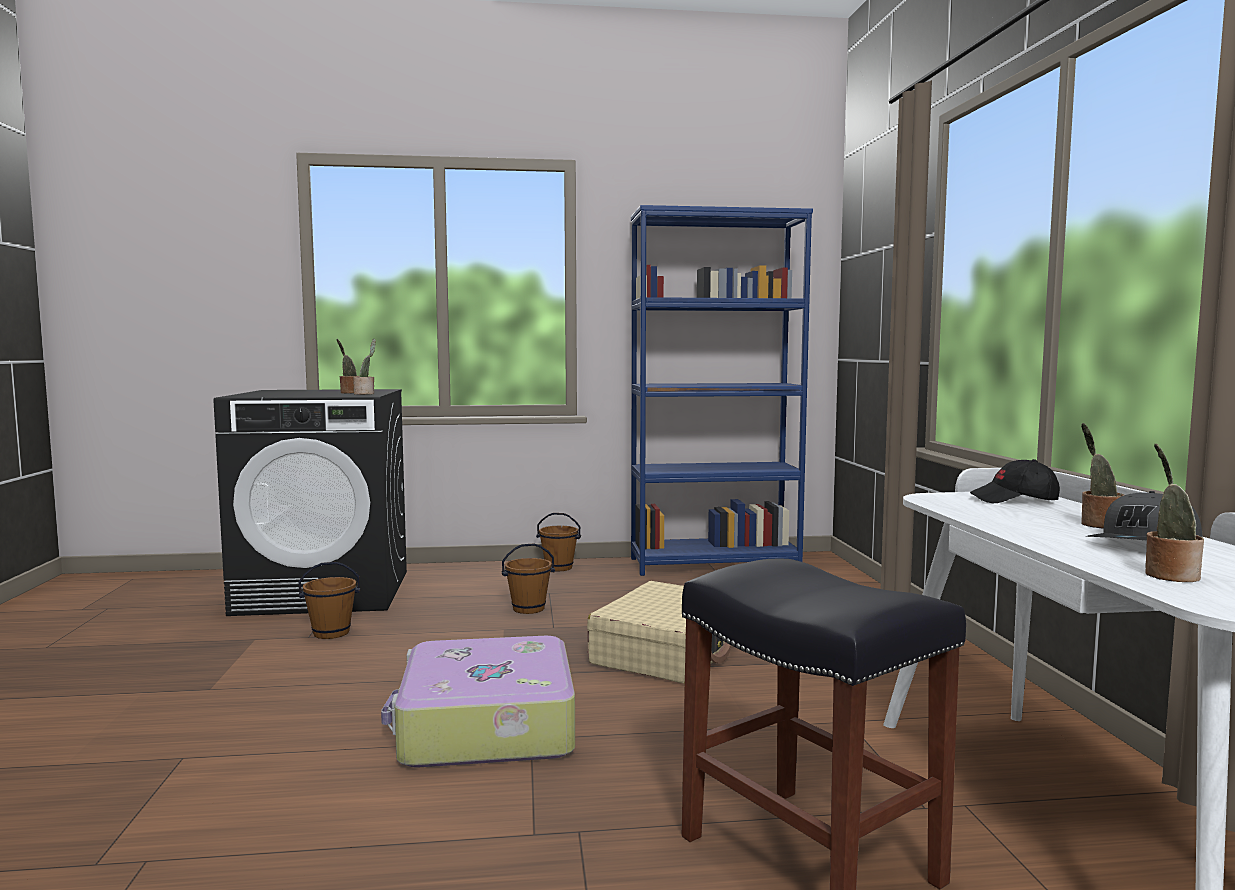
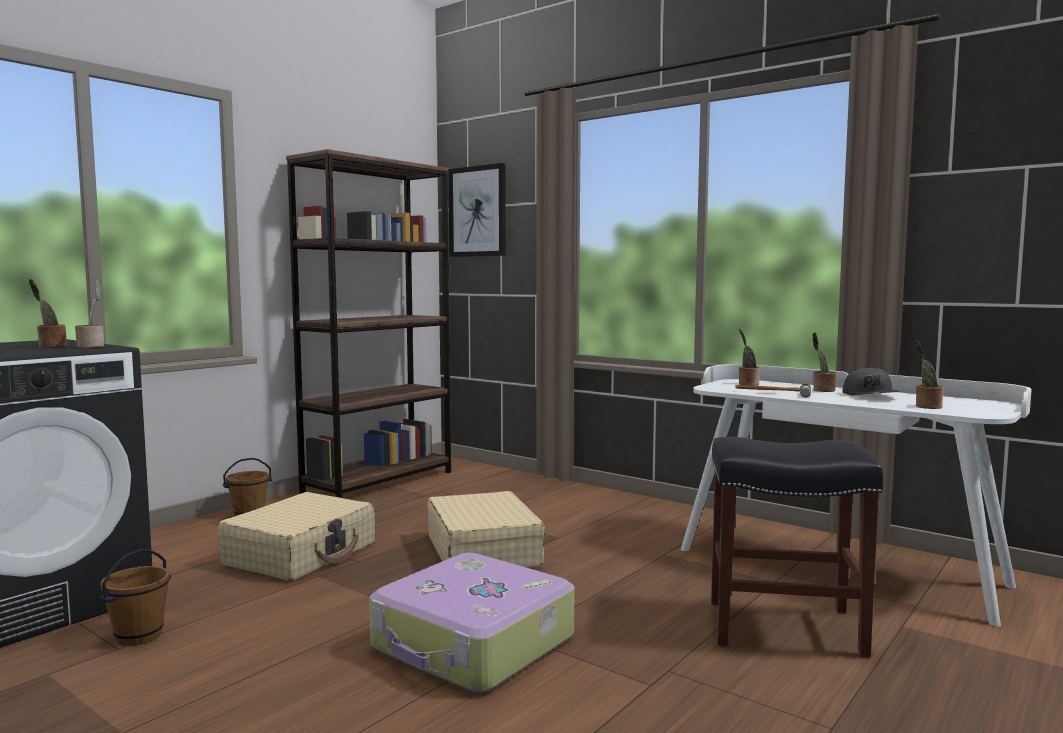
camera: 45 degrees left, 0 degrees up
brown bucket [501,544,555,614] -> beige suitcase [218,492,375,581]
blue bookcase [631,205,813,576] -> brown bookcase [286,149,451,498]
black cap [970,459,1060,503] -> potted plant [739,329,760,386]
none -> picture [448,163,506,257]
none -> hammer [735,384,811,397]

